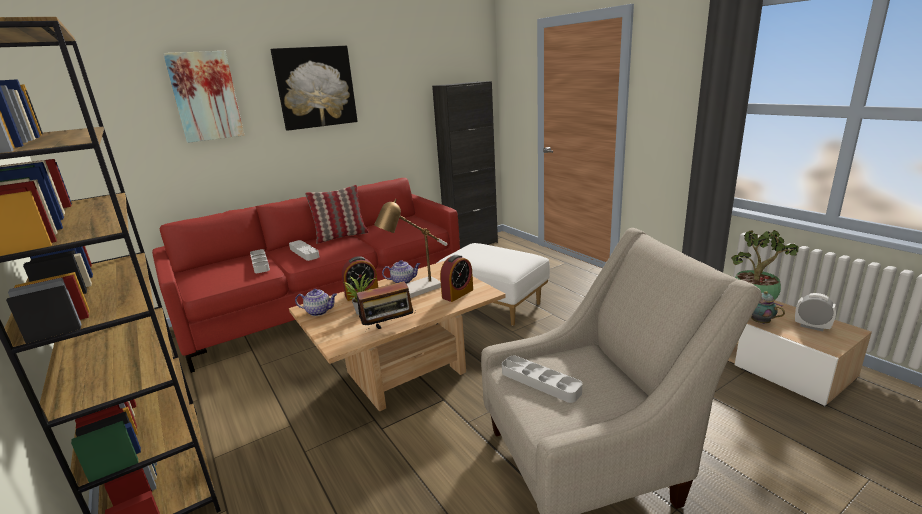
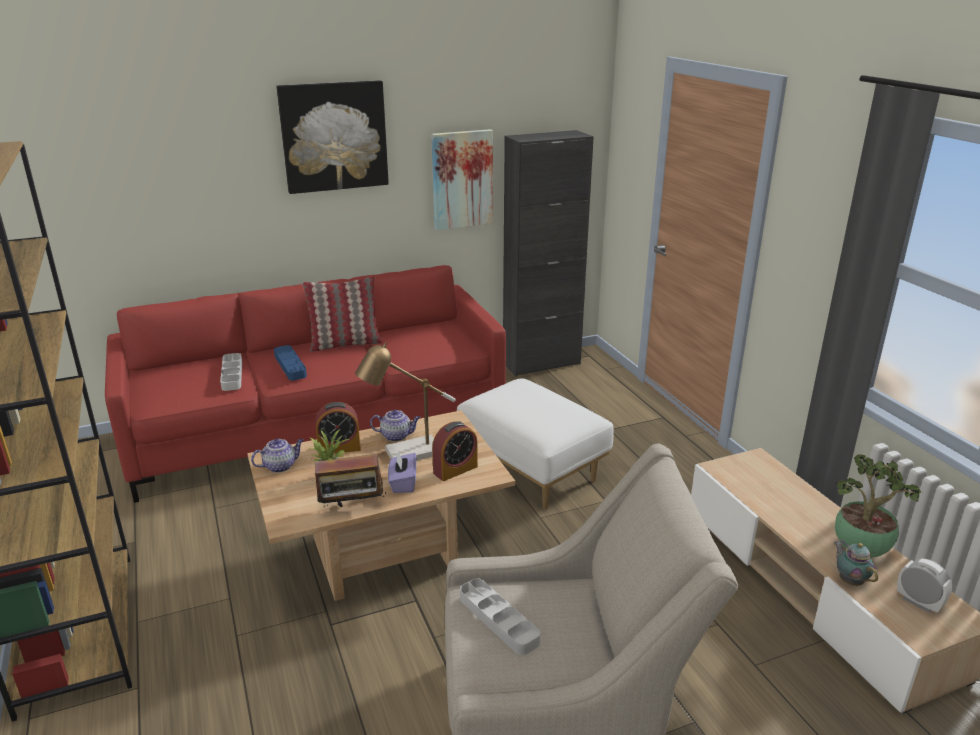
camera: 10 degrees right, 5 degrees up
picture [163,51,245,143] -> picture moved to [431,129,493,230]
grey tray [289,240,319,261] -> blue tray [274,345,307,380]
teapot [295,289,337,316] -> teapot turned 45 degrees counterclockwise [251,439,304,473]
none -> purple tissue box [388,451,417,493]

